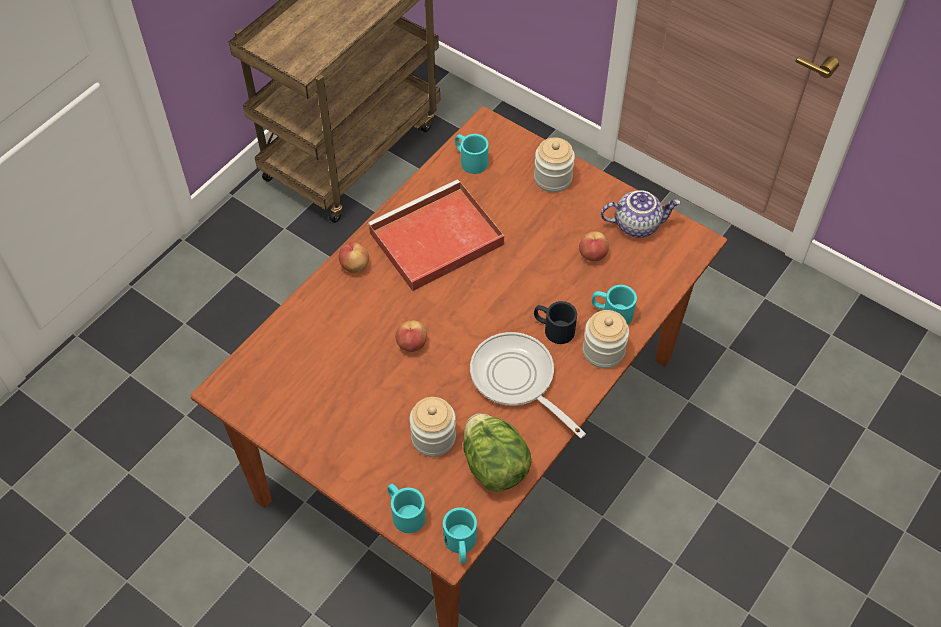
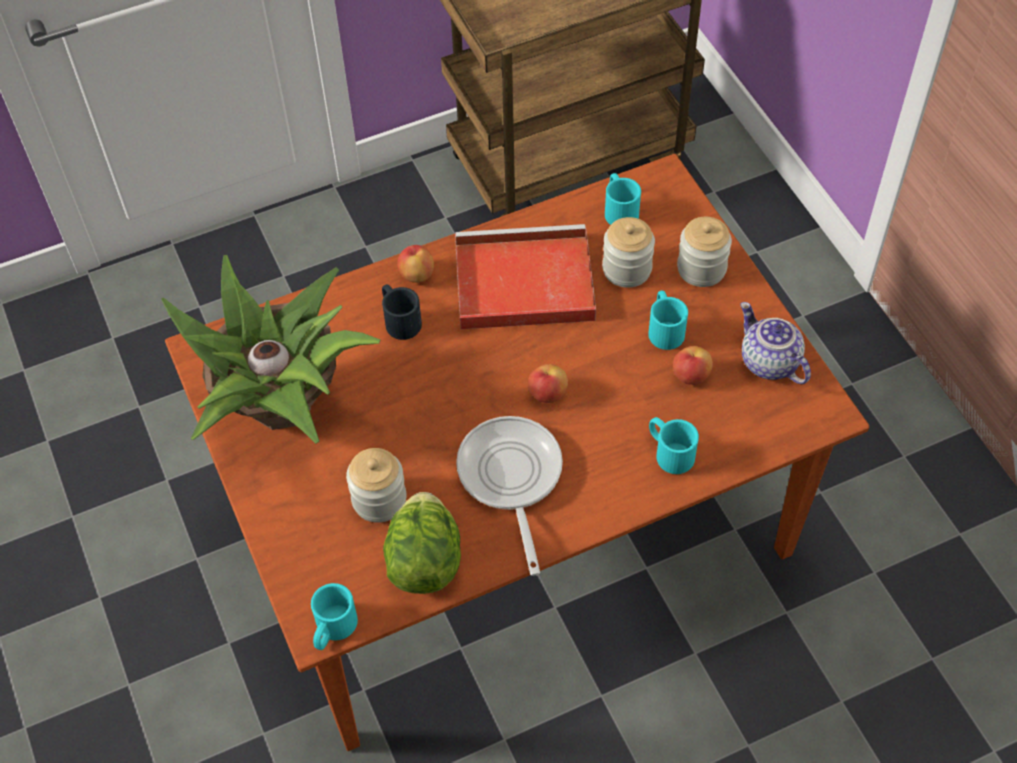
camera: 30 degrees right, 0 degrees up
turquoise mug [388,484,426,533] -> turquoise mug moved to [648,291,688,350]
apple [395,320,427,352] -> apple moved to [528,364,568,403]
black mug [534,301,577,344] -> black mug moved to [382,284,422,340]
jar [583,310,629,368] -> jar moved to [602,217,655,288]
teapot [601,190,681,238] -> teapot turned 150 degrees counterclockwise [740,302,811,384]
none -> potted plant [161,255,380,444]

